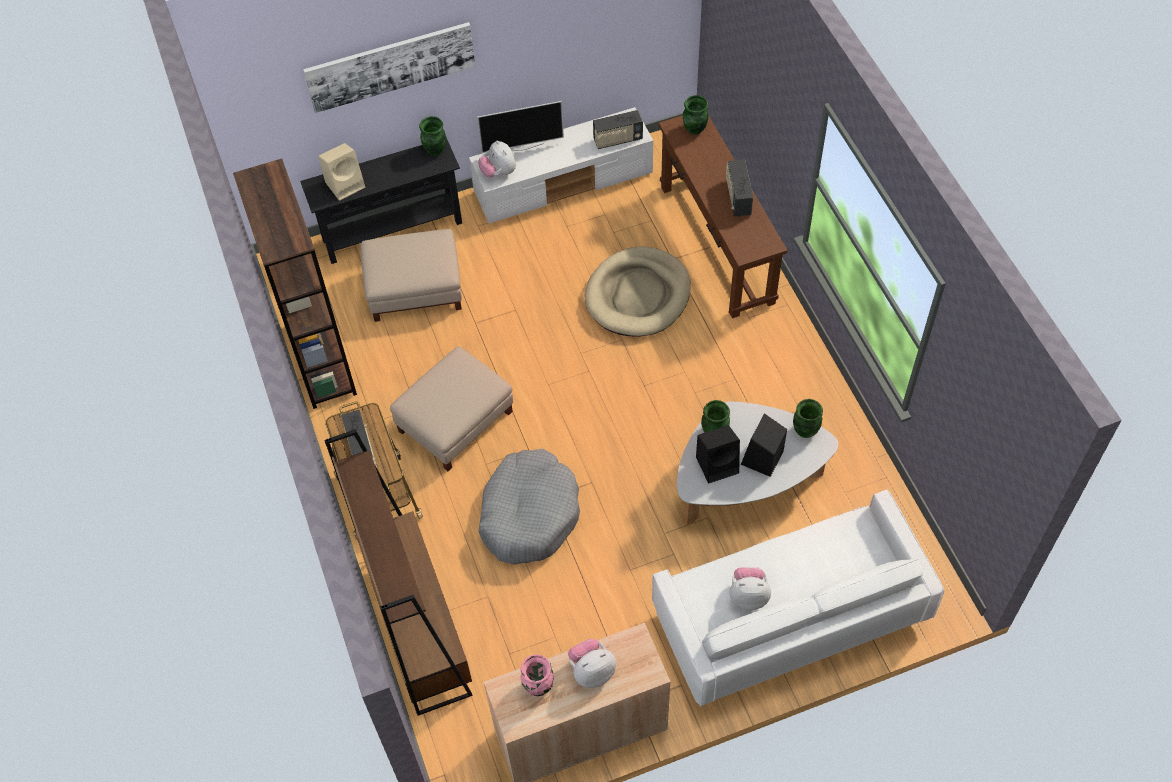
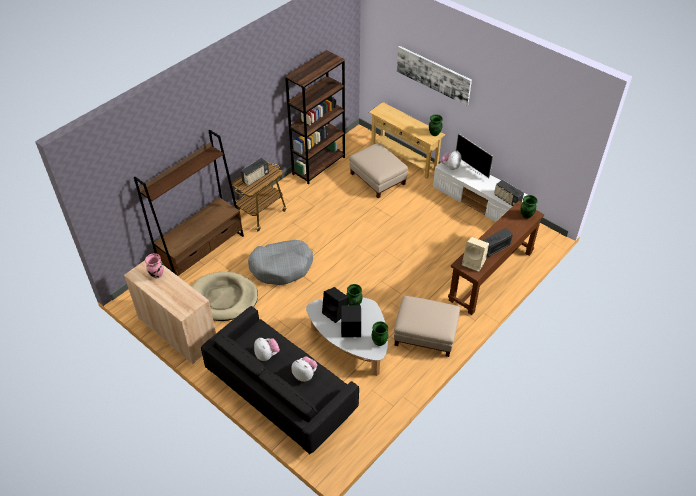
camera: 60 degrees right, 10 degrees down
black console table [300,138,462,264] -> beige console table [369,102,445,179]
beige speaker [318,143,365,201] -> beige speaker moved to [462,237,489,272]
beige ottoman [390,347,513,471] -> beige ottoman moved to [394,296,460,357]
plush toy [568,639,616,688] -> plush toy moved to [291,356,317,382]
beige dog bed [585,246,691,337] -> beige dog bed moved to [192,272,258,321]
white sofa [652,489,944,707] -> black sofa [201,306,359,454]

